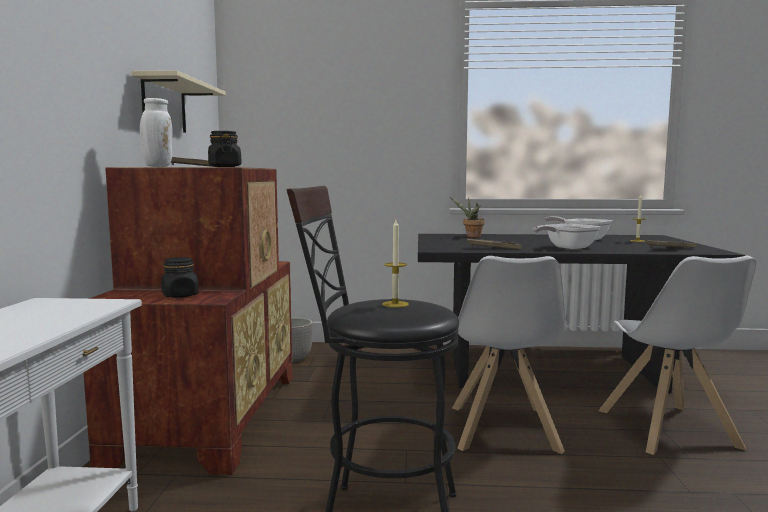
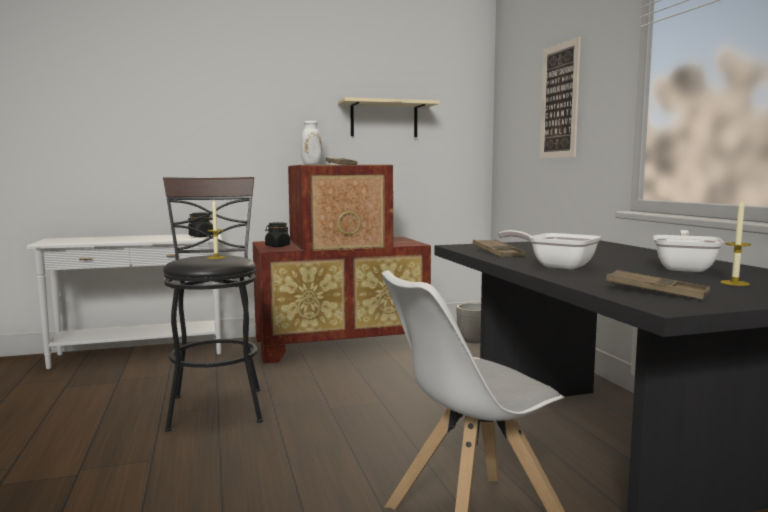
camera: 70 degrees right, 0 degrees up
black jar [208,131,242,167] -> black jar moved to [188,213,213,237]
potted plant [450,197,485,237] -> none
chair [452,256,566,454] -> none
none -> picture [540,37,581,159]

